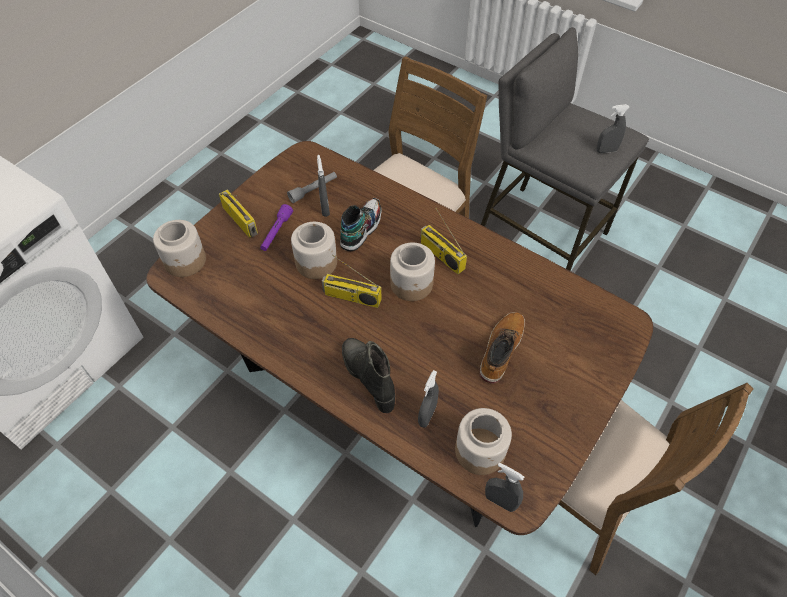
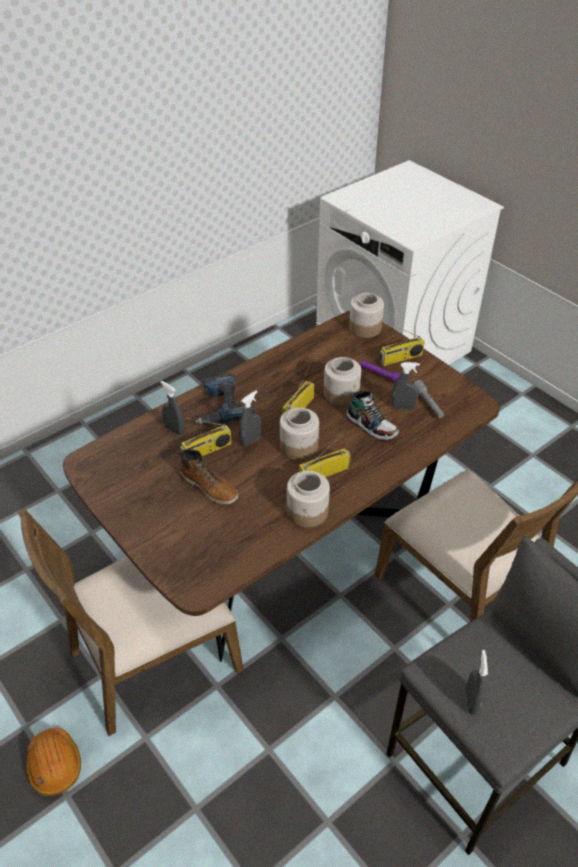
camera: 105 degrees right, 10 degrees down
black boot [342,338,395,413] -> power drill [195,373,255,425]
jar [455,408,512,475] -> jar moved to [287,471,330,528]
grey spray bottle [485,462,524,512] -> grey spray bottle moved to [239,391,261,447]
none -> orange hard hat [26,728,81,796]
none -> radio [180,418,232,456]

